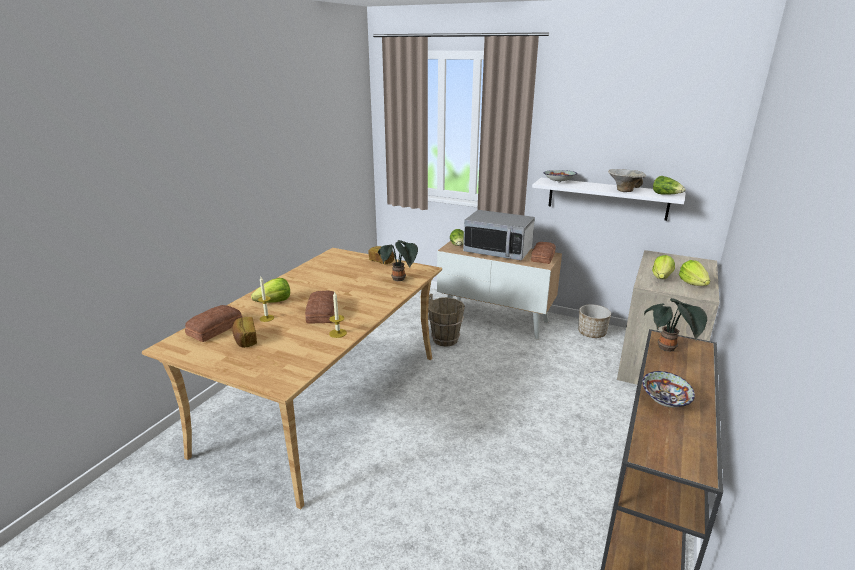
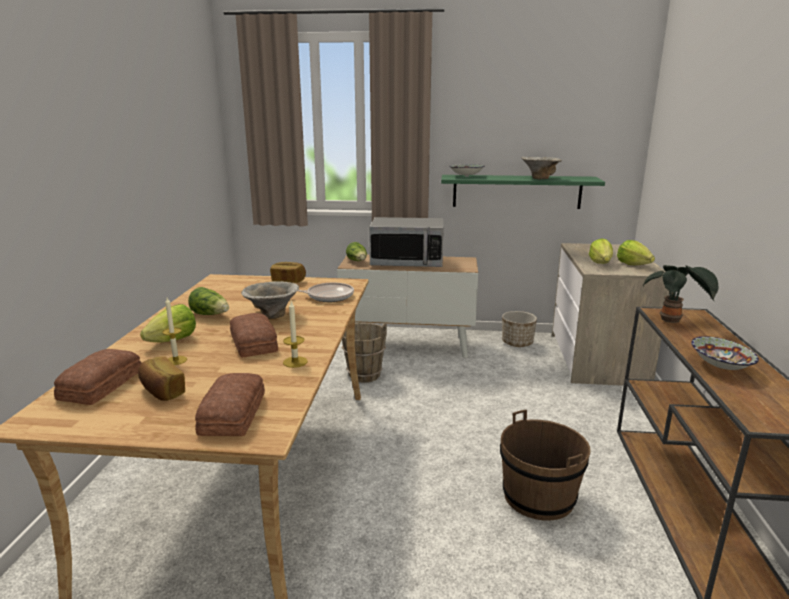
camera: 20 degrees left, 5 degrees down
potted plant [378,240,418,281] -> frying pan [298,283,354,302]
bread [531,242,556,264] -> bread moved to [195,373,265,436]
white shelf [532,178,686,221] -> green shelf [441,175,605,209]
lettuce [653,176,685,194] -> lettuce moved to [188,287,229,315]
none -> bowl [241,281,299,319]
none -> brown bucket [500,410,591,521]

